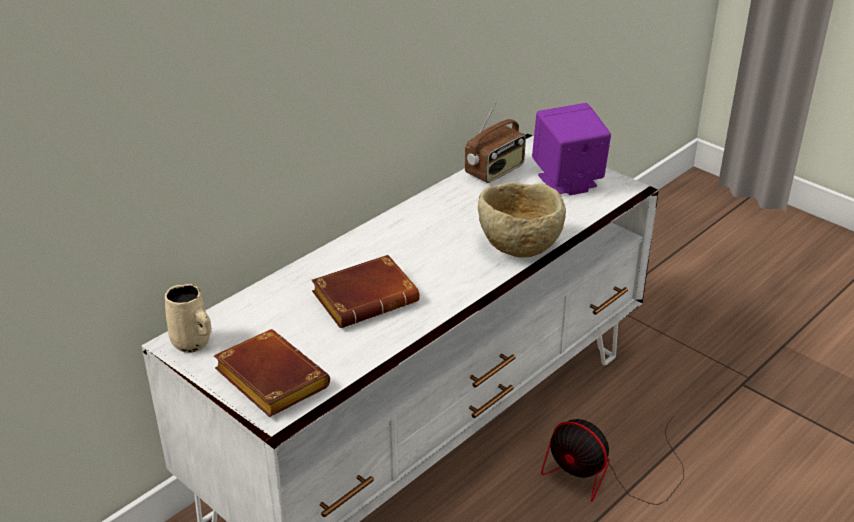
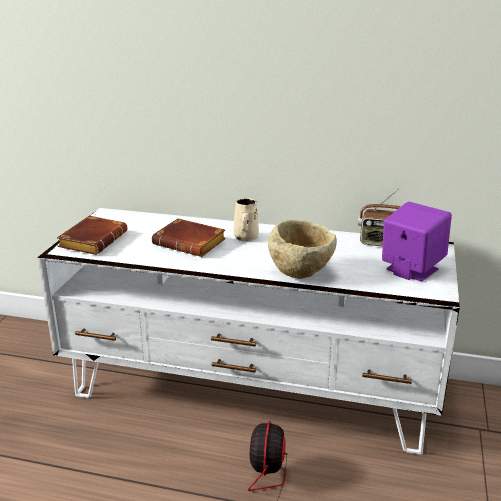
camera: 60 degrees right, 10 degrees down
beige mug [165,284,212,353] -> beige mug moved to [234,198,259,241]

